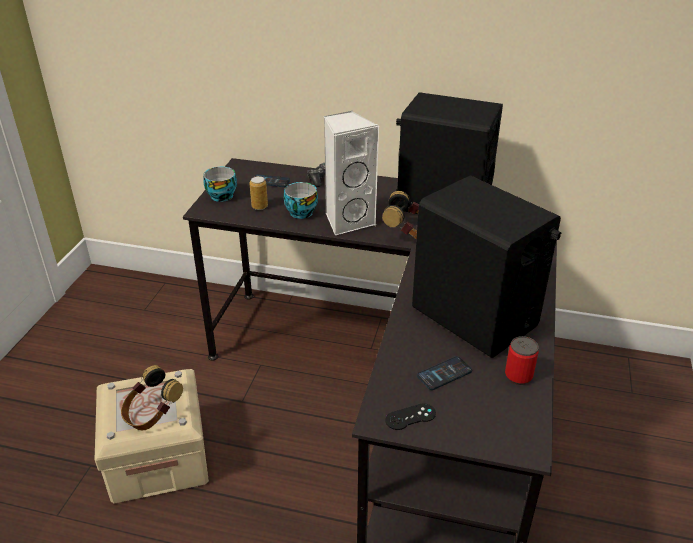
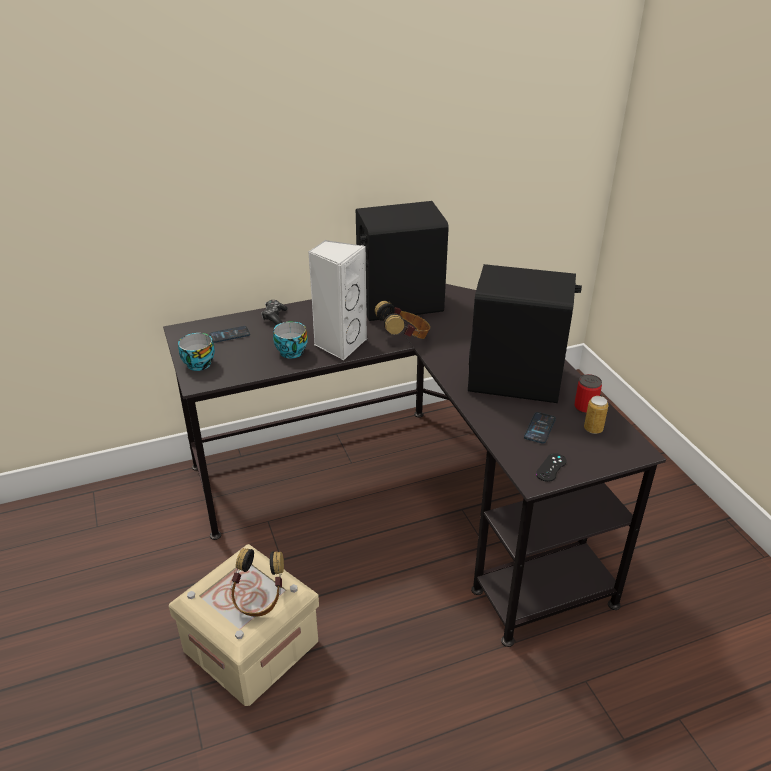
camera: 35 degrees left, 0 degrees up
can [250,176,268,210] -> can moved to [584,396,608,434]

